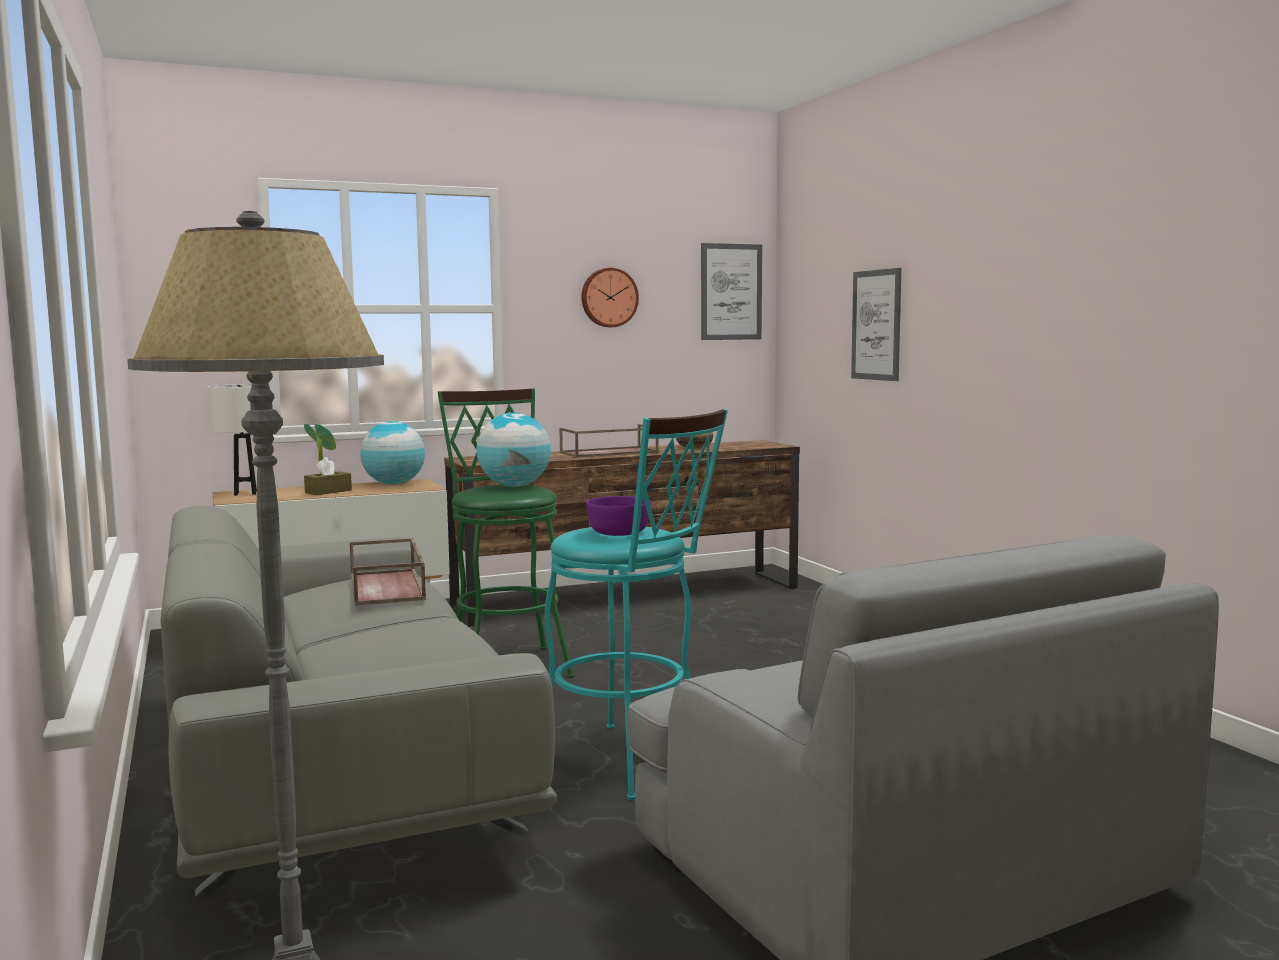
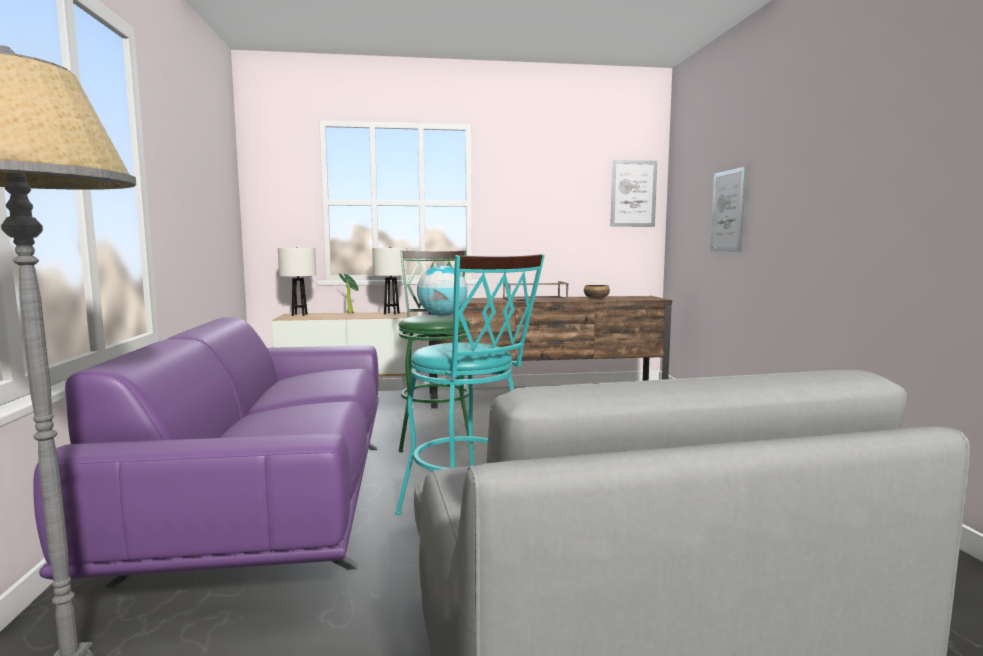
camera: 15 degrees right, 0 degrees up
grey sofa [160,506,557,897] -> purple sofa [34,317,379,587]
brown tissue box [304,457,352,495] -> none
brown tray [350,538,426,606] -> none
globe [360,421,425,485] -> white table lamp [372,247,408,315]
wall clock [582,268,639,327] -> none
purple bowl [586,496,651,536] -> none

